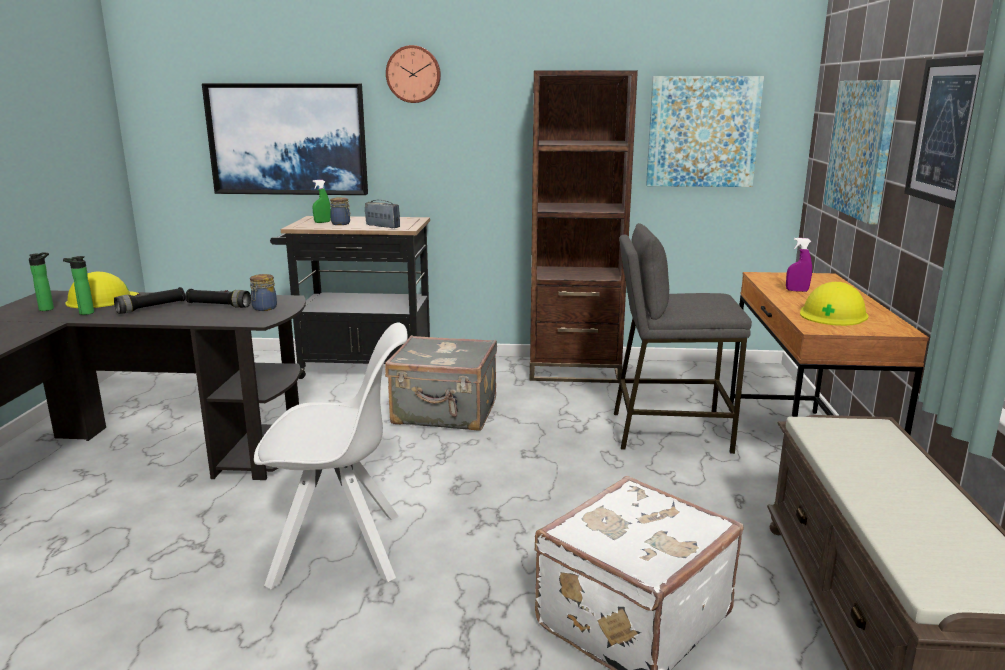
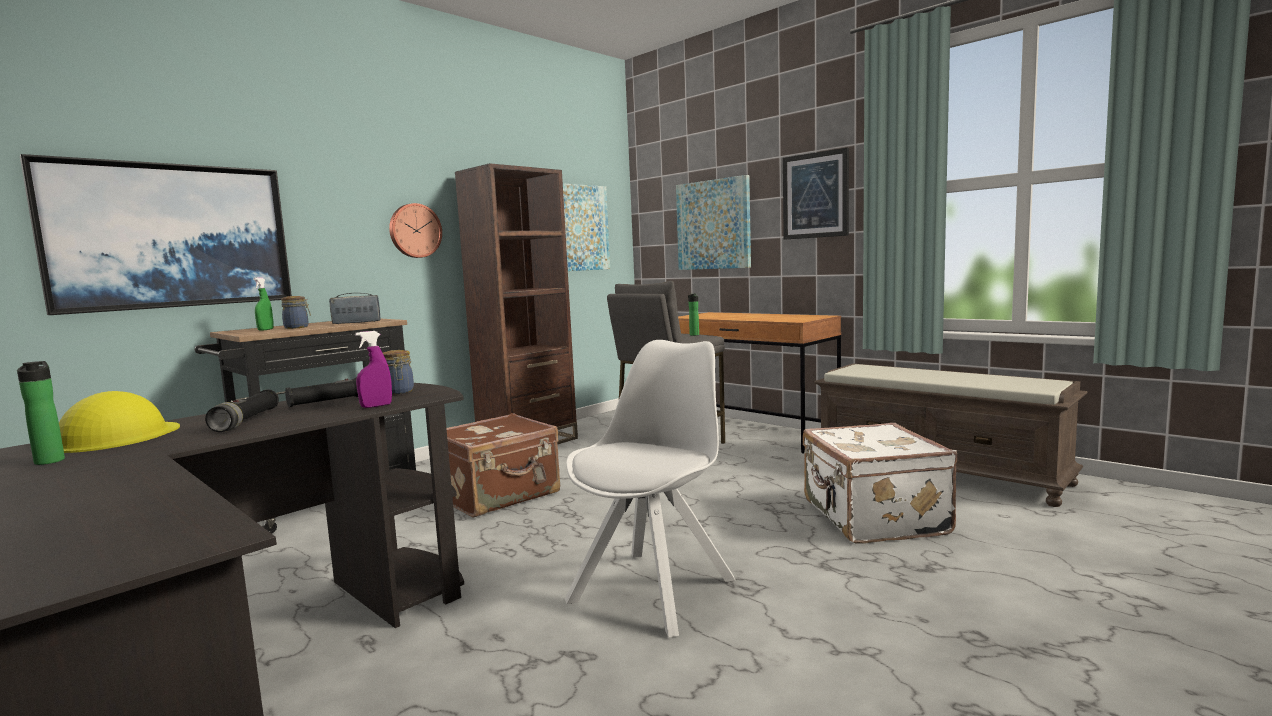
camera: 50 degrees left, 10 degrees down
bottle [63,256,94,315] -> bottle moved to [688,294,699,336]
grey suitcase [385,335,497,431] -> brown suitcase [446,413,560,517]
wall clock [386,45,441,103] -> wall clock moved to [389,203,442,258]
purple spray bottle [786,238,812,292] -> purple spray bottle moved to [355,331,392,408]
yellow hard hat [800,282,869,326] -> none

